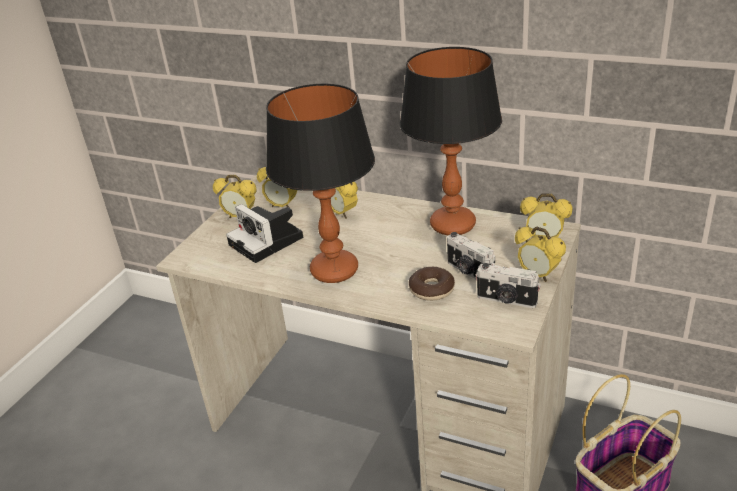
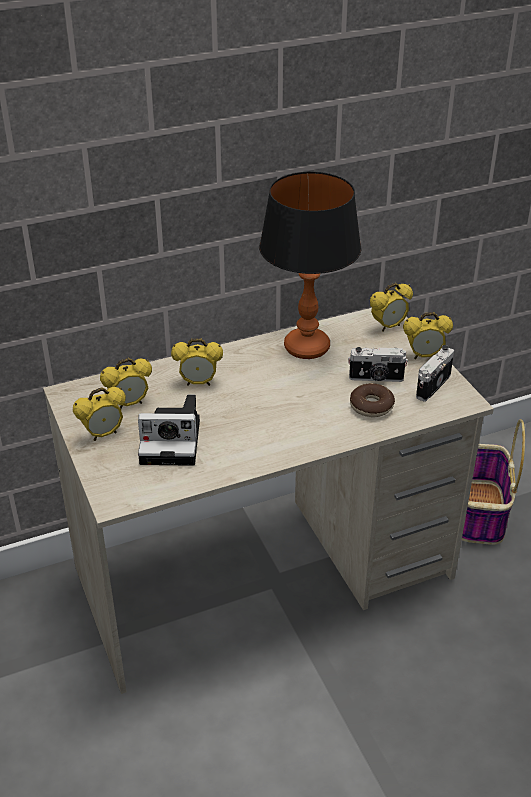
camera: 50 degrees left, 5 degrees up
table lamp [266,84,375,283] -> none
camera [476,263,541,308] -> camera turned 150 degrees clockwise [416,345,454,402]

